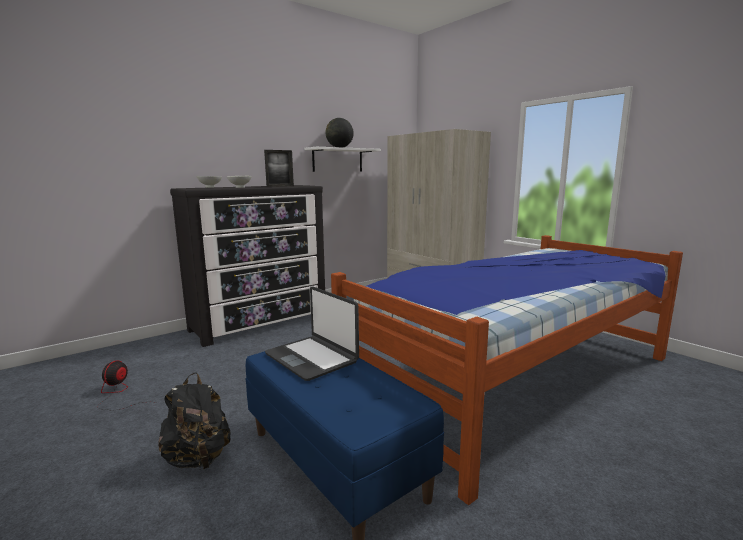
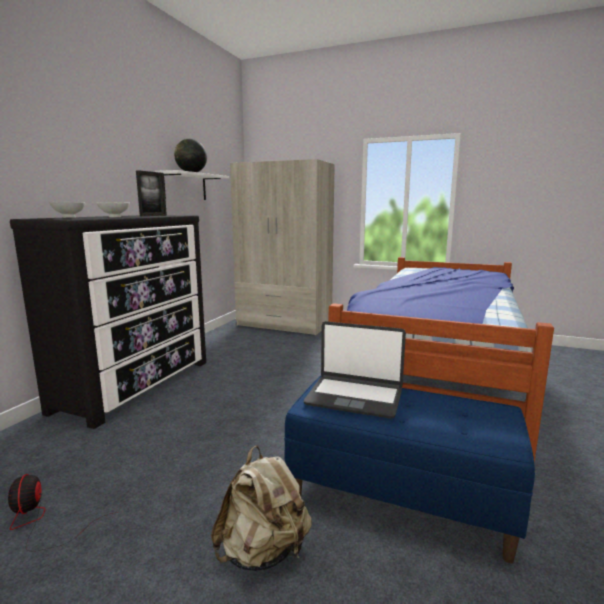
camera: 30 degrees left, 0 degrees up
black backpack [158,372,230,470] -> beige backpack [211,446,312,571]

